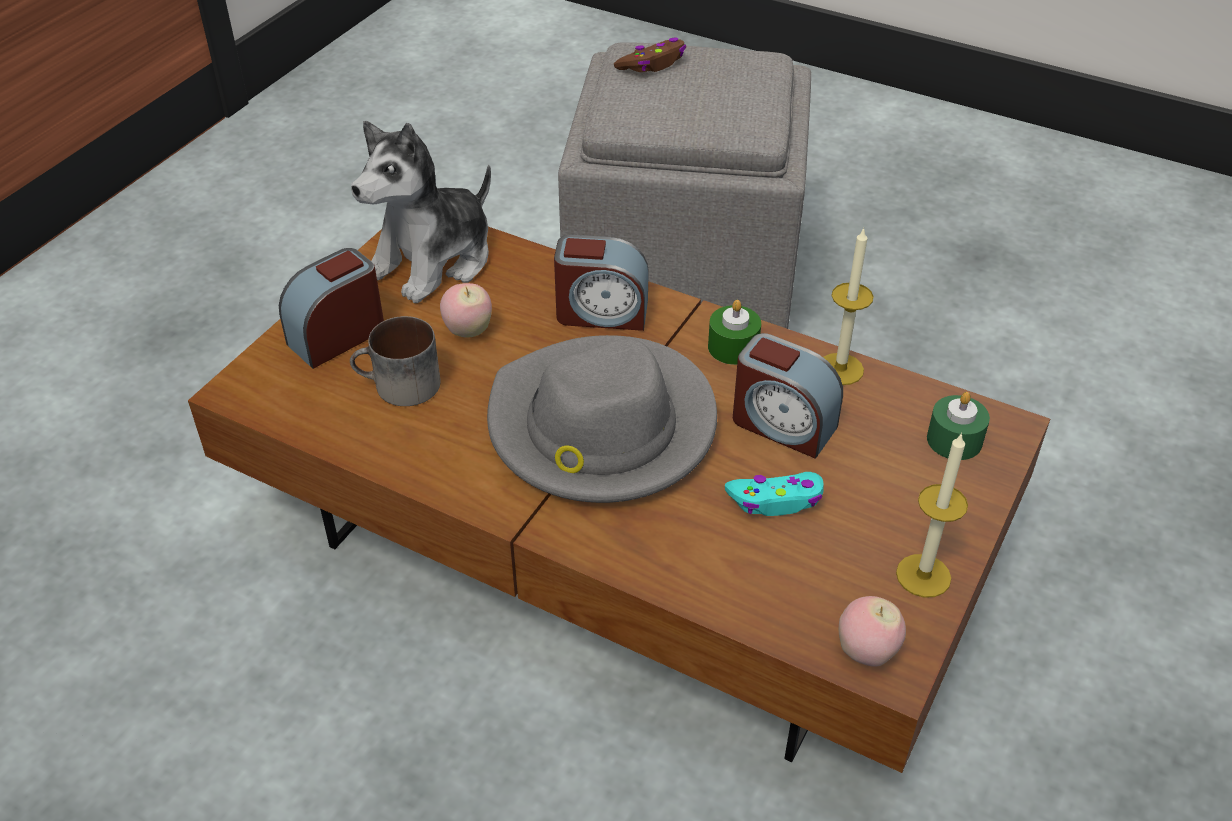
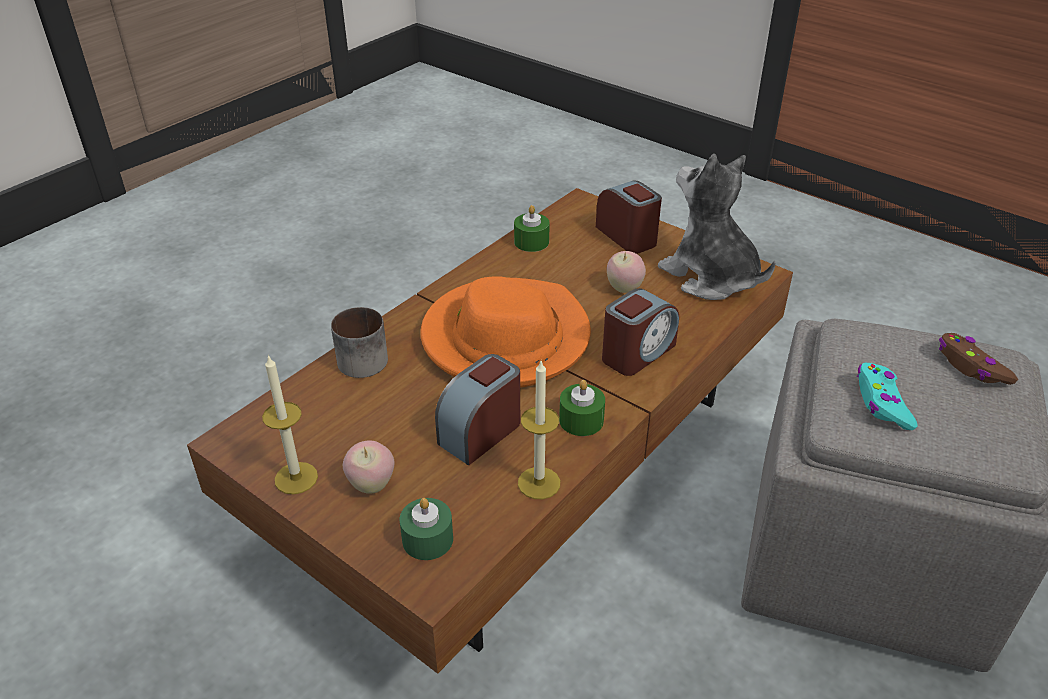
camera: 100 degrees right, 5 degrees down
mug [350,316,441,406] -> mug moved to [331,307,388,378]
grey hat [487,335,717,503] -> orange hat [420,276,591,388]
alarm clock [554,235,649,331] -> alarm clock turned 150 degrees counterclockwise [602,288,679,376]
turquoise game controller [725,472,824,516] -> turquoise game controller moved to [857,363,917,430]
apple [839,596,906,667] -> apple moved to [343,440,395,494]
none -> green candle [514,205,550,252]

